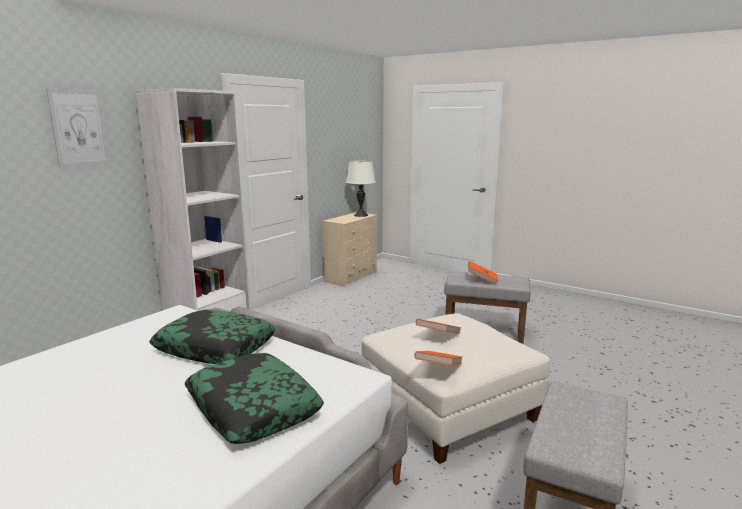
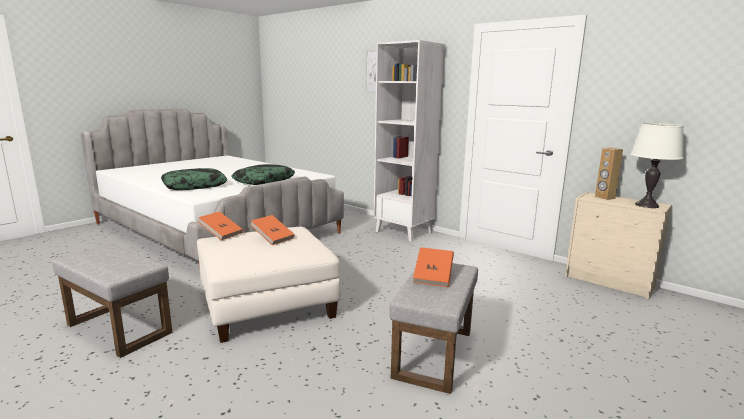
camera: 95 degrees right, 0 degrees up
none -> brown speaker [595,148,623,200]

